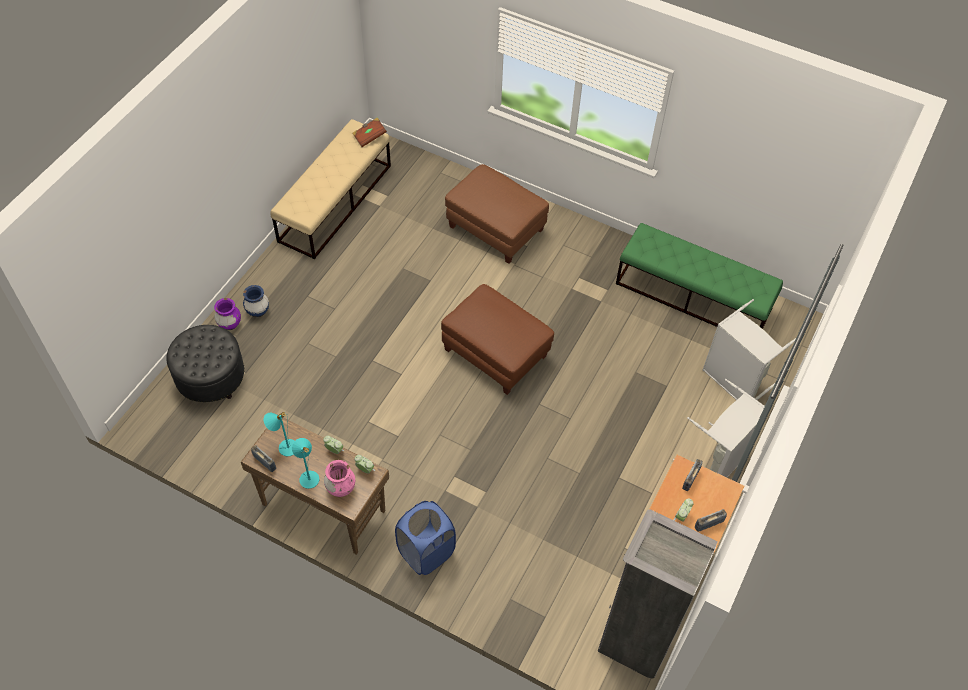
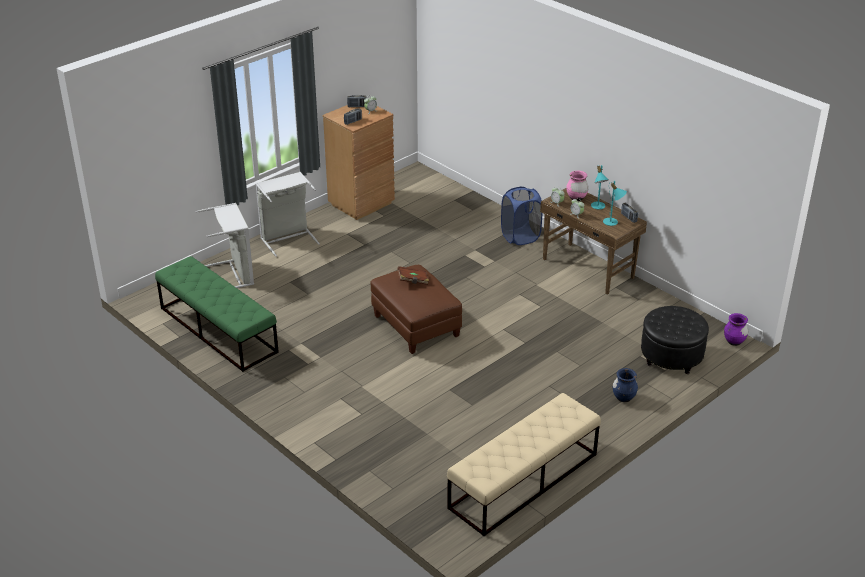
camera: 160 degrees left, 20 degrees down
purple vase [214,298,241,330] -> purple vase moved to [724,313,748,346]
brown book [352,117,387,147] -> brown book moved to [397,266,429,285]
brown ottoman [445,164,549,264] -> none
grey cabinet [598,509,718,679] -> none

